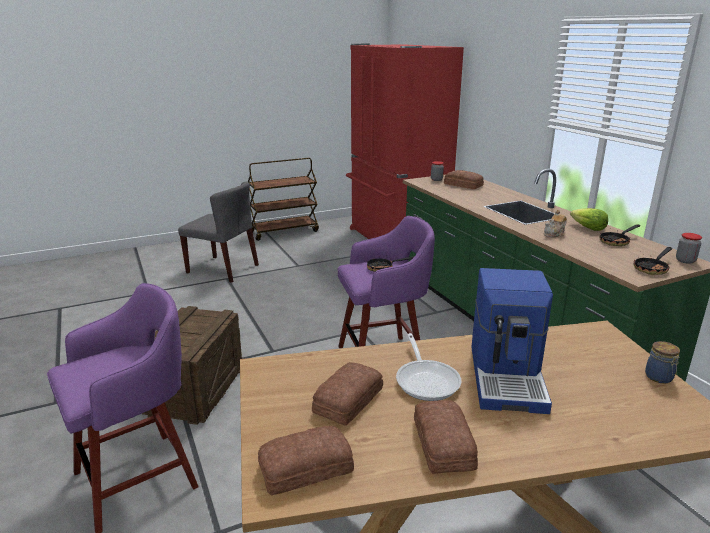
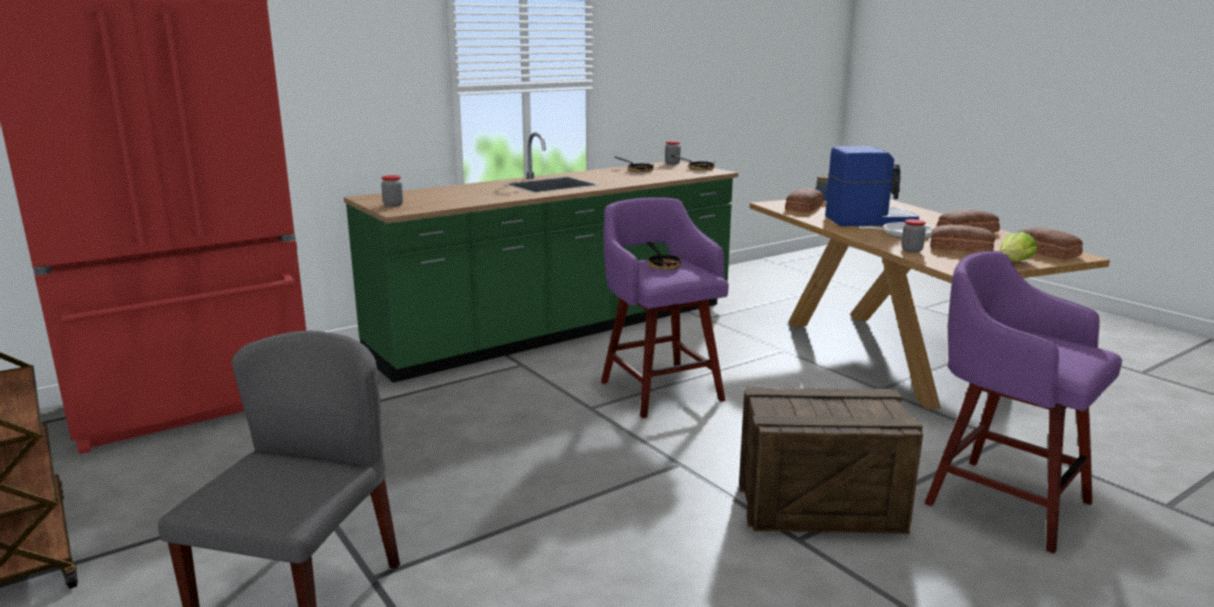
camera: 100 degrees left, 5 degrees down
bread [444,170,484,189] -> bread moved to [785,188,823,213]
teapot [544,210,567,237] -> none
lettuce [570,208,608,231] -> lettuce moved to [1000,231,1037,261]
none -> jar [901,219,926,253]

